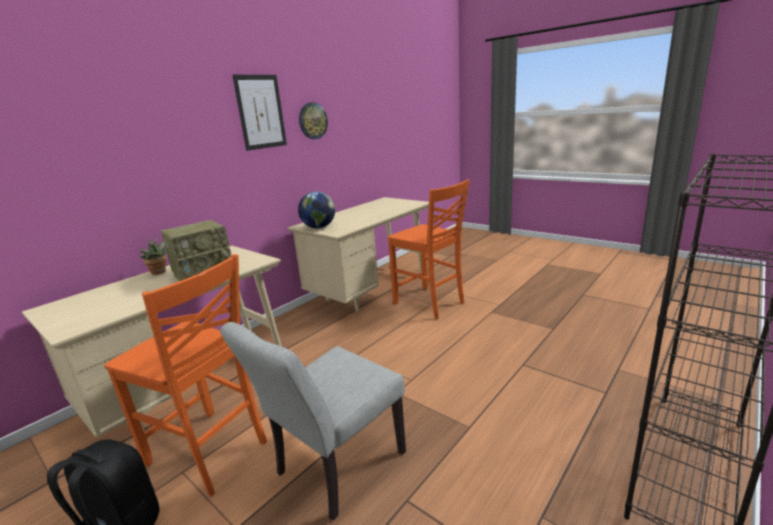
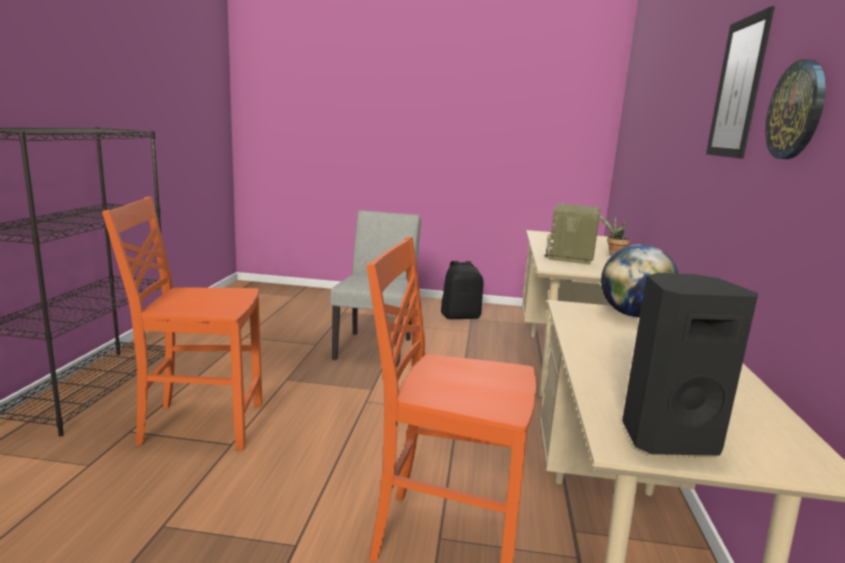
camera: 145 degrees right, 5 degrees down
orange chair [104,254,267,496] -> orange chair moved to [102,196,262,450]
none -> black speaker [622,273,758,455]

